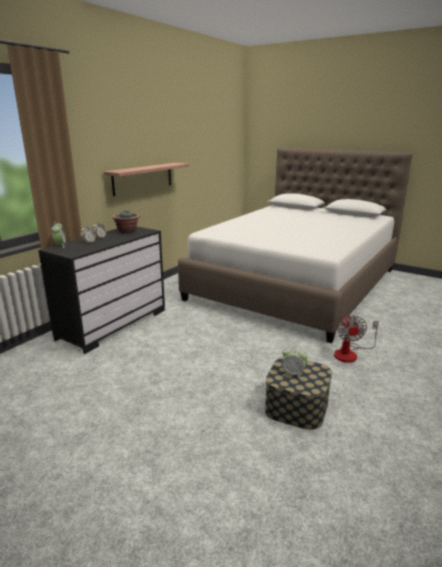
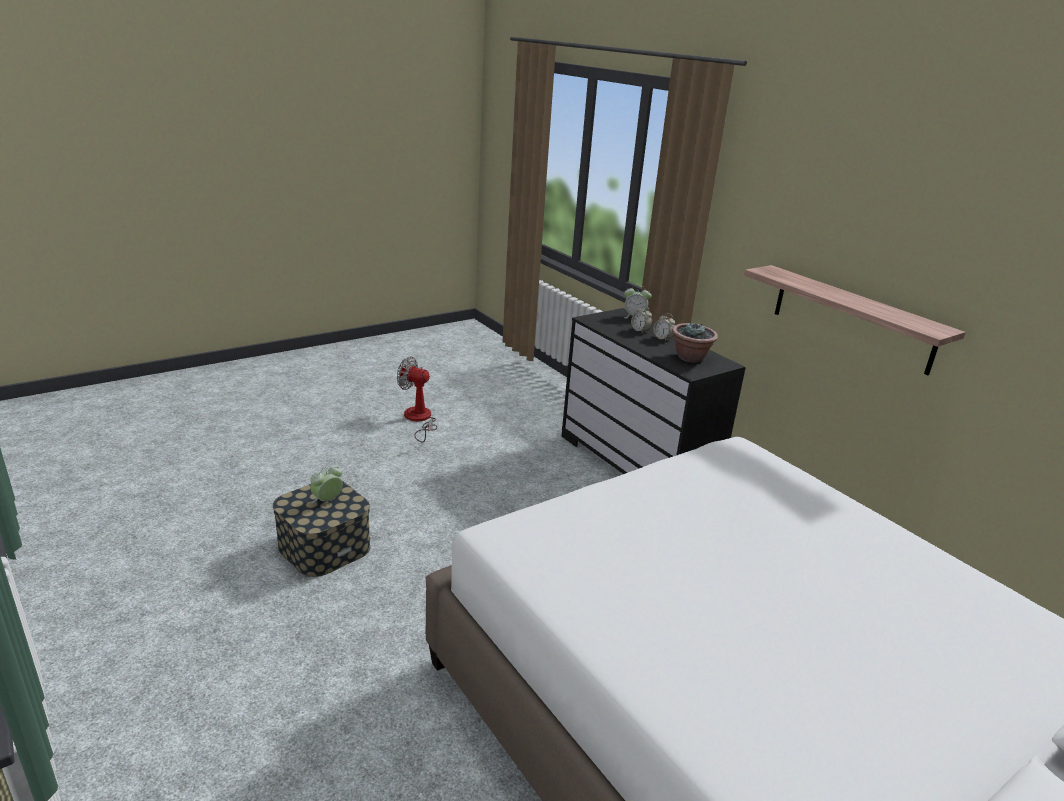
camera: 110 degrees right, 5 degrees up
fan [334,315,379,363] -> fan moved to [397,357,437,442]

